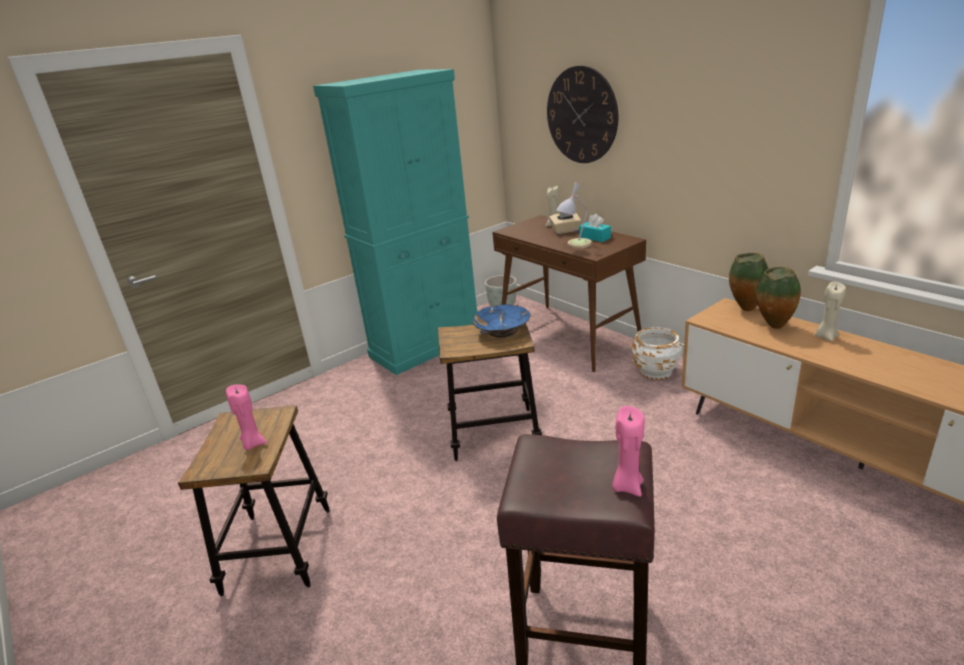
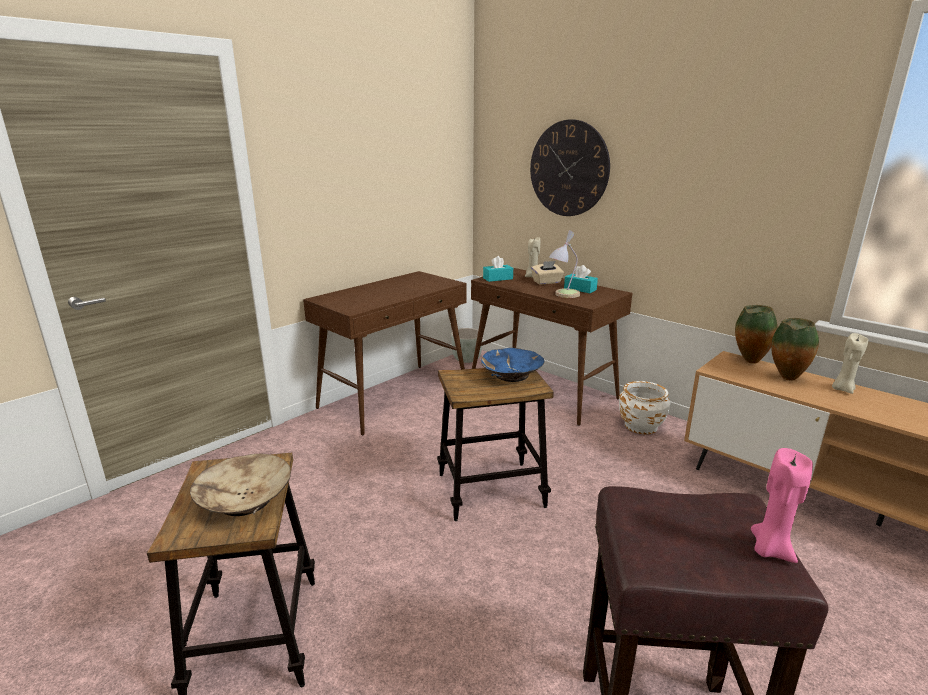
camera: 10 degrees left, 5 degrees down
pink candle [226,384,267,450] -> beige bowl [190,453,291,516]
turquoise cabinet [313,69,477,375] -> brown console table [303,271,467,435]
none -> turquoise tissue box [483,256,513,282]

